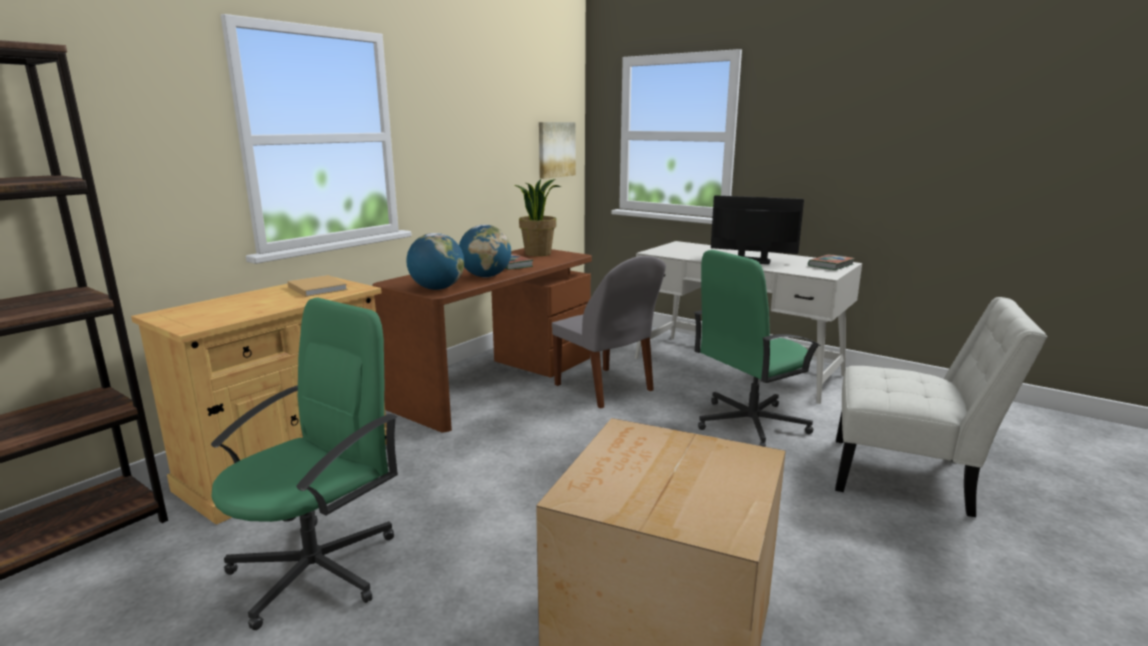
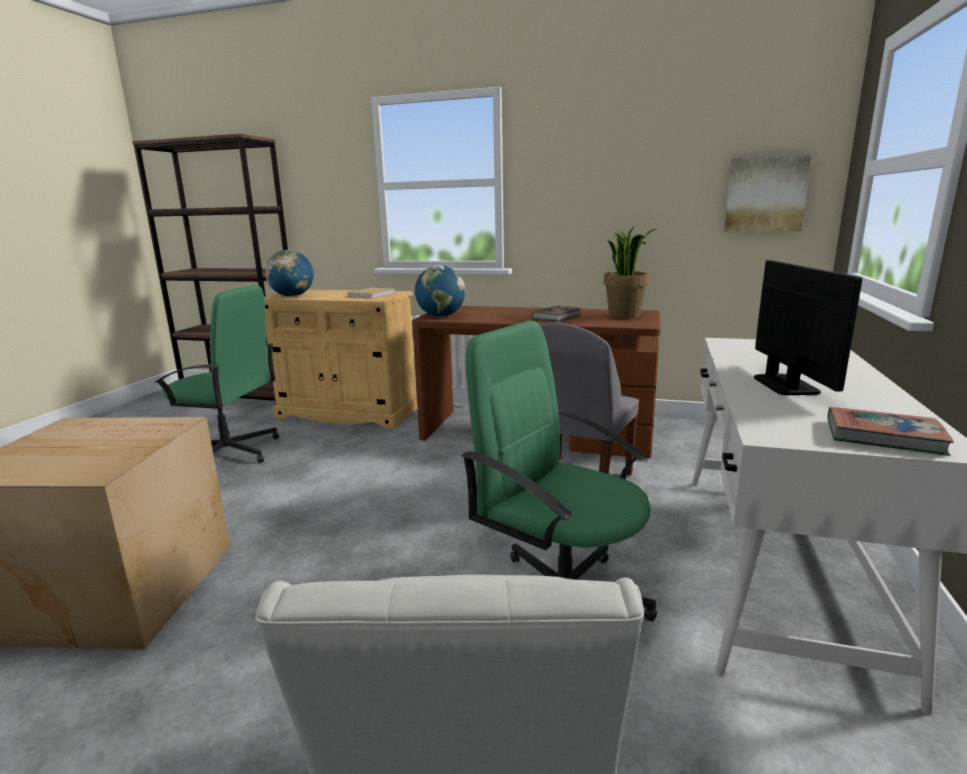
camera: 70 degrees right, 0 degrees up
globe [459,225,511,278] -> globe moved to [265,250,314,297]

